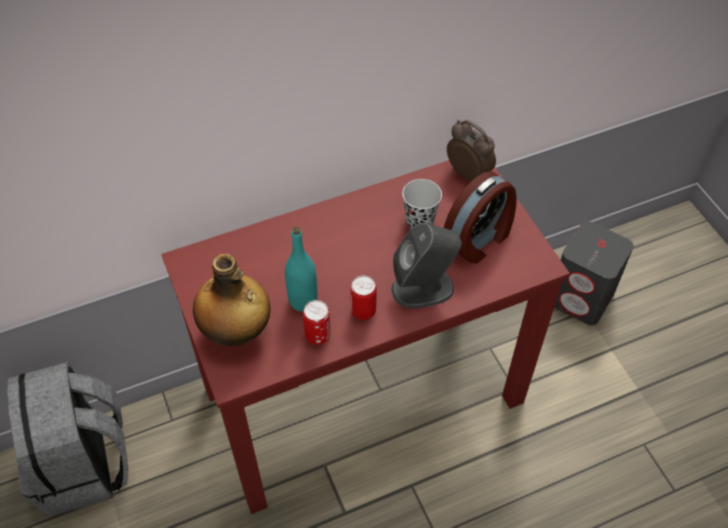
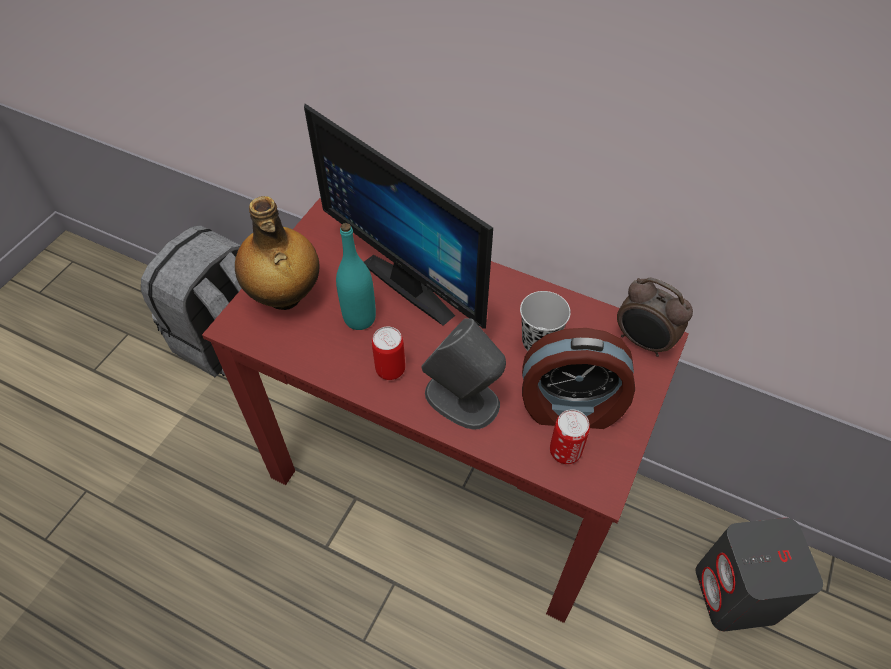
camera: 50 degrees right, 0 degrees up
can [303,300,331,345] -> can moved to [550,409,590,464]
alarm clock [447,120,496,181] -> alarm clock turned 120 degrees clockwise [617,278,693,357]
none -> monitor [304,104,493,329]

